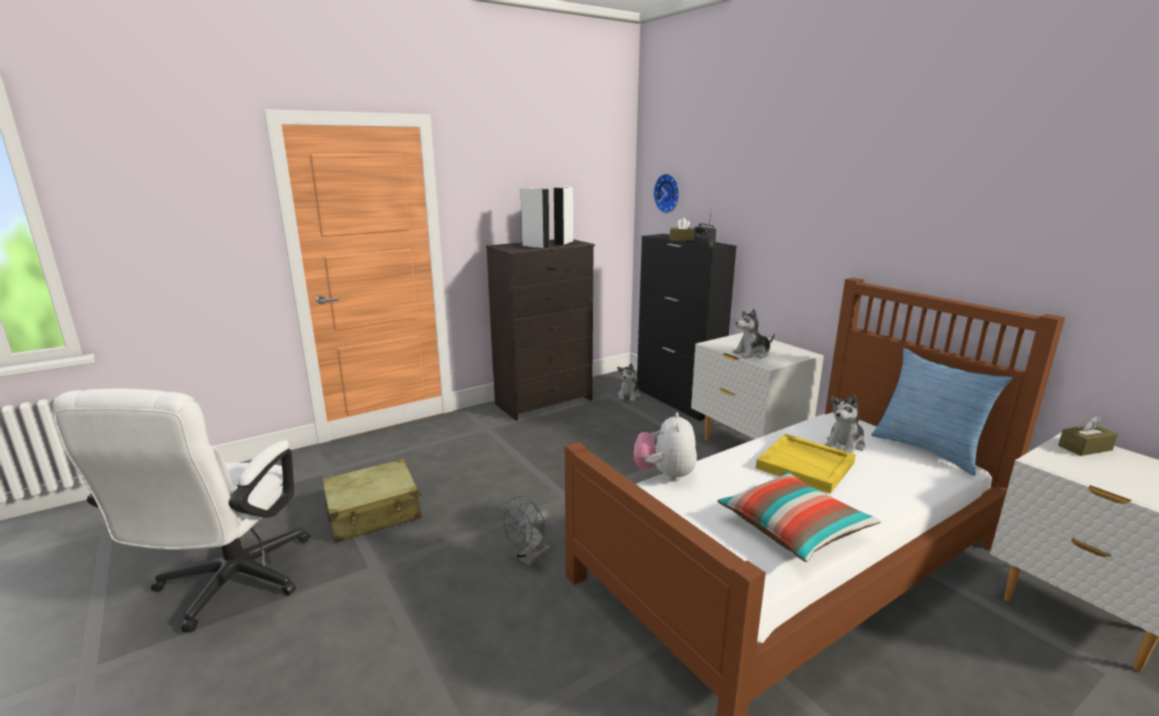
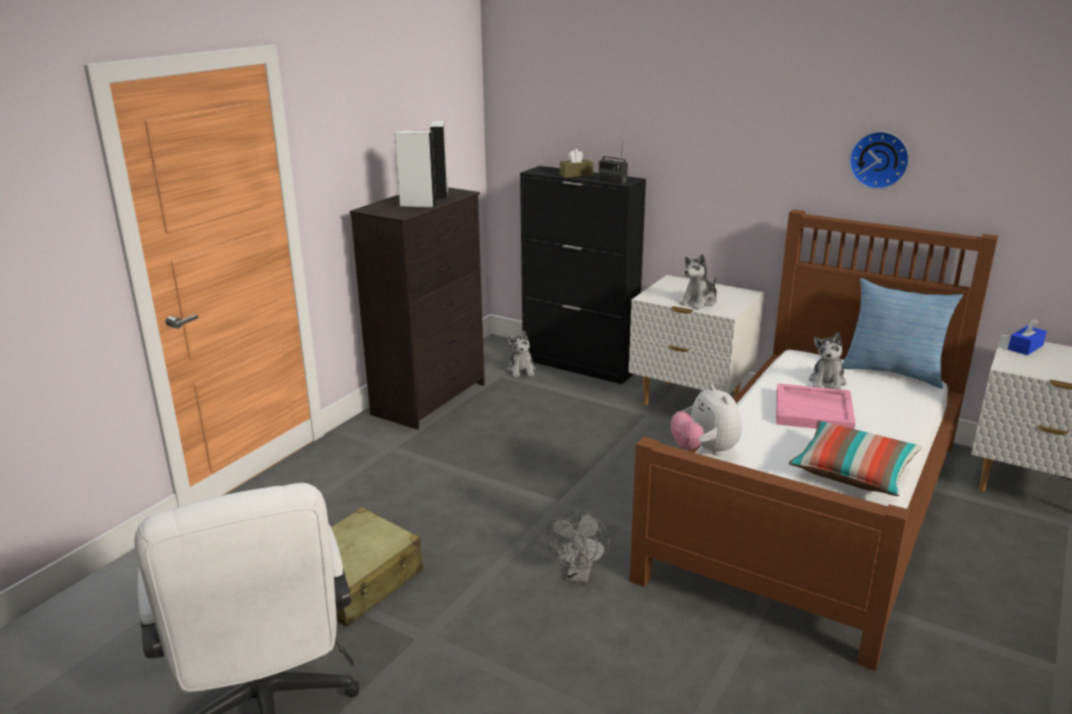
camera: 25 degrees left, 5 degrees up
wall clock [653,174,679,214] -> wall clock moved to [849,131,909,189]
yellow tray [756,434,856,494] -> pink tray [776,383,855,429]
brown tissue box [1058,415,1118,456] -> blue tissue box [1008,319,1047,355]

